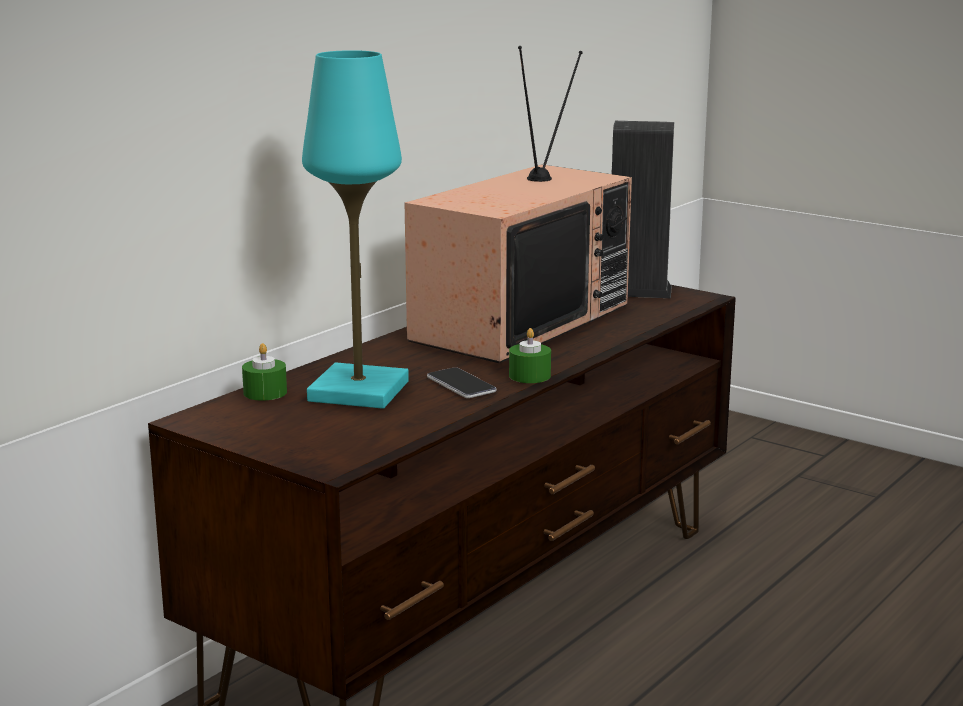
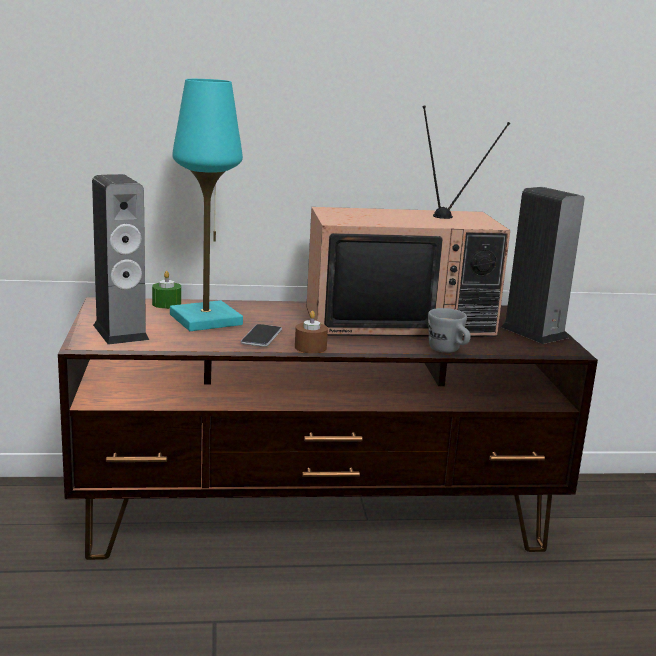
camera: 45 degrees right, 0 degrees up
green candle [509,328,551,383] -> brown candle [295,311,328,353]
none -> speaker [92,174,149,345]
none -> grey mug [428,308,471,353]

